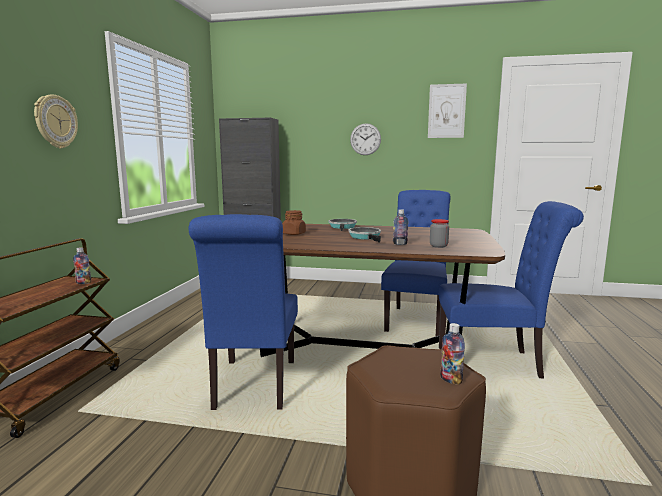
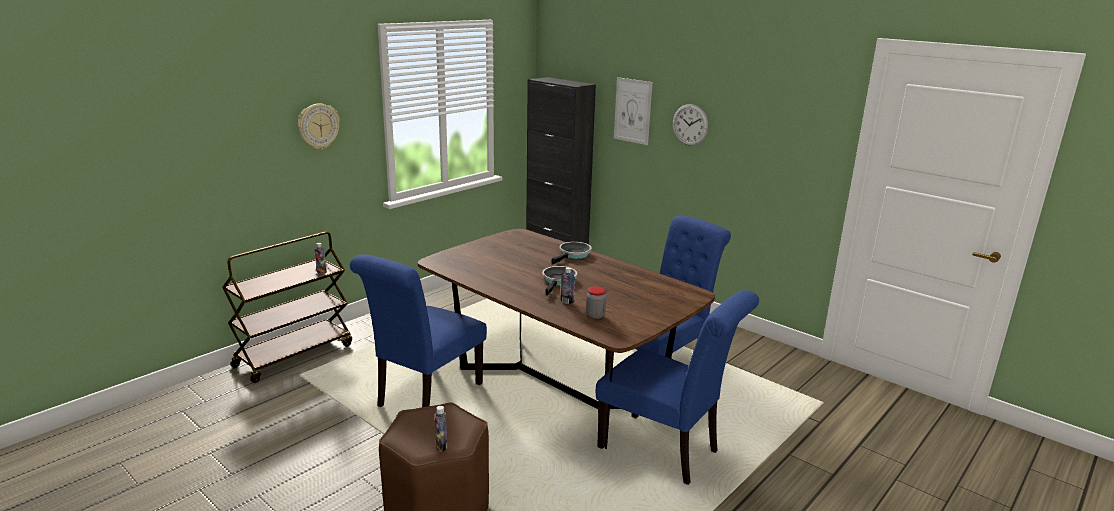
camera: 30 degrees right, 10 degrees up
brown jar [282,210,306,235] -> none
picture [428,83,467,138] -> picture moved to [614,77,653,145]

